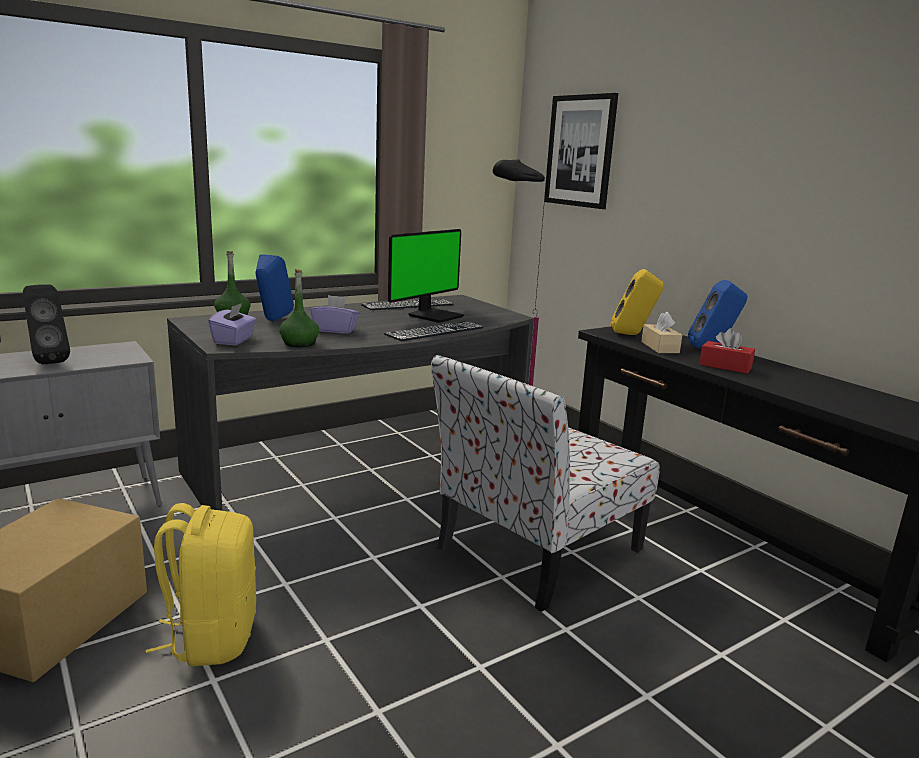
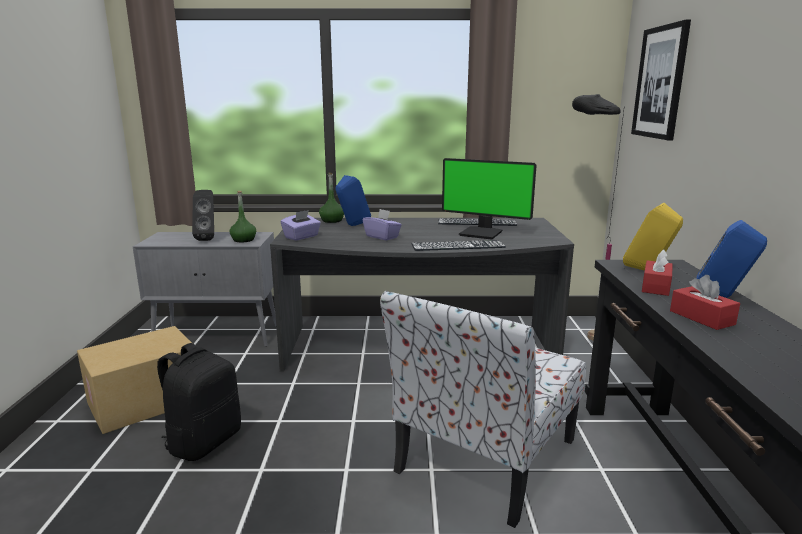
camera: 35 degrees right, 0 degrees up
yellow backpack [146,503,256,666] -> black backpack [157,343,241,461]
green bottle [279,269,319,347] -> green bottle moved to [230,191,256,242]
monitor [388,229,464,323] -> monitor turned 45 degrees clockwise [442,158,537,240]
chair [431,355,660,612] -> chair turned 45 degrees counterclockwise [380,291,586,528]
beige tissue box [641,312,682,353] -> red tissue box [642,249,673,296]

